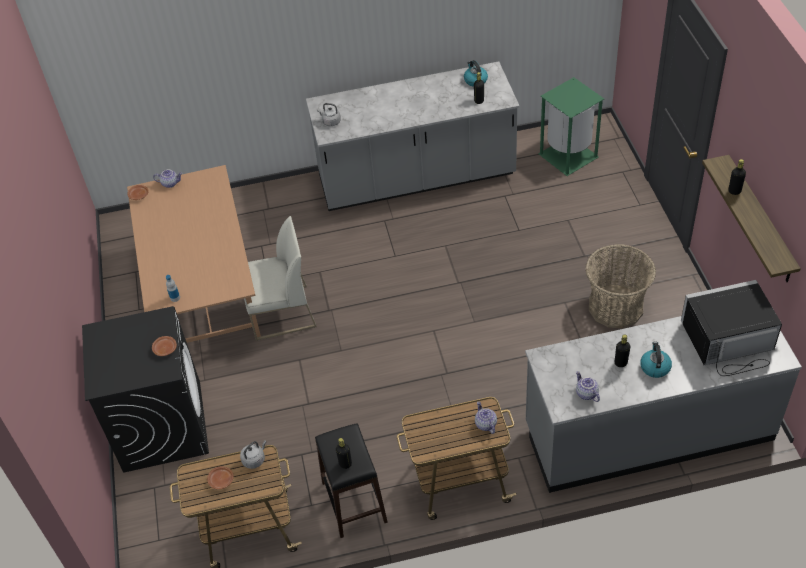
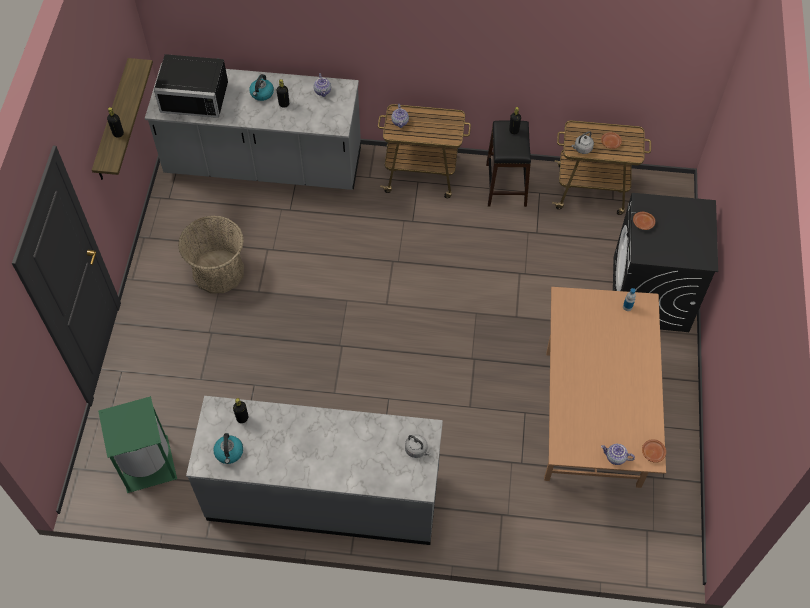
camera: 165 degrees left, 10 degrees up
white chair [244,216,317,341] -> none

